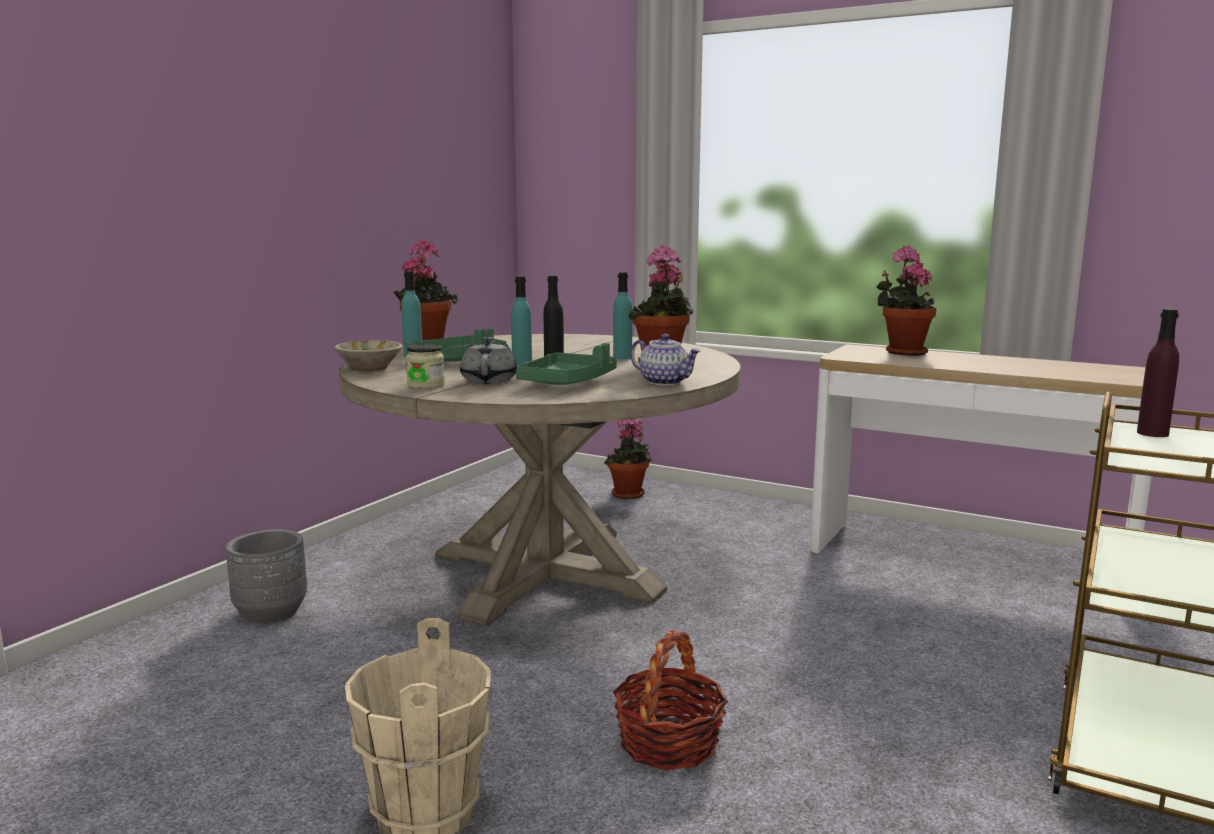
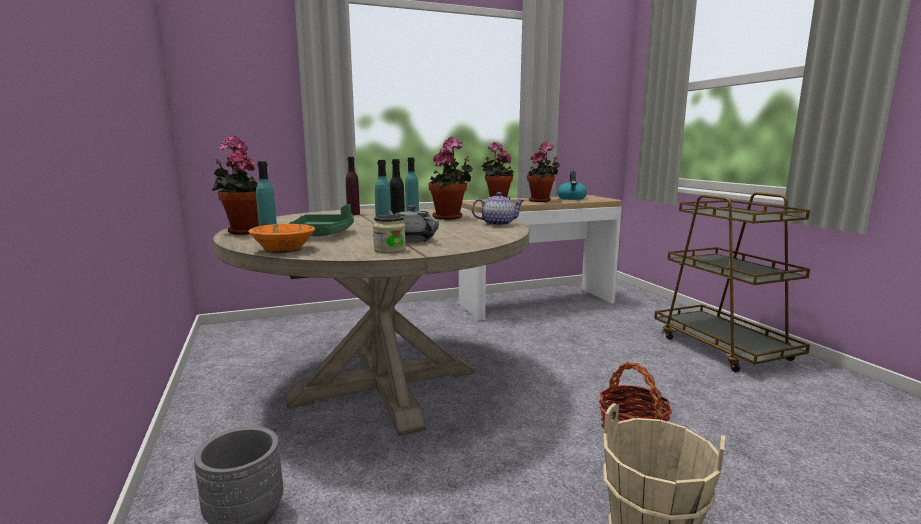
camera: 50 degrees left, 0 degrees up
beige bowl [334,340,403,371] -> orange bowl [248,224,315,253]
green tray [516,343,617,385] -> none
potted plant [604,418,652,499] -> potted plant moved to [527,142,560,202]
purple bottle [1137,309,1179,437] -> purple bottle moved to [346,157,360,215]
none -> kettle [557,171,587,200]

